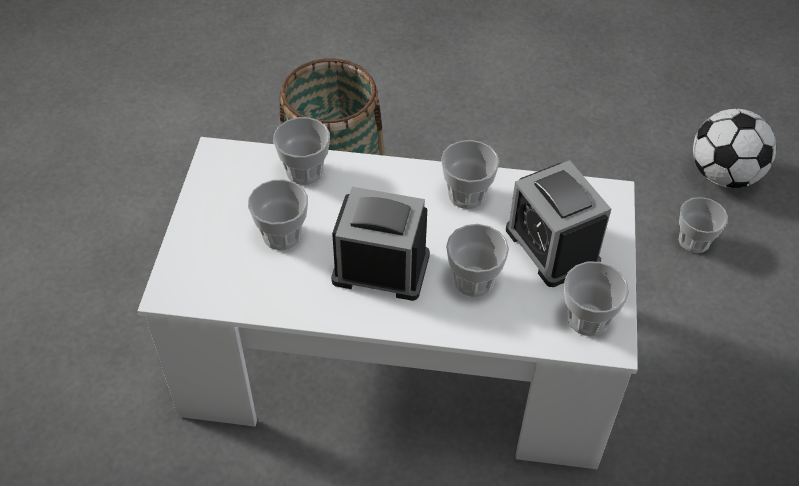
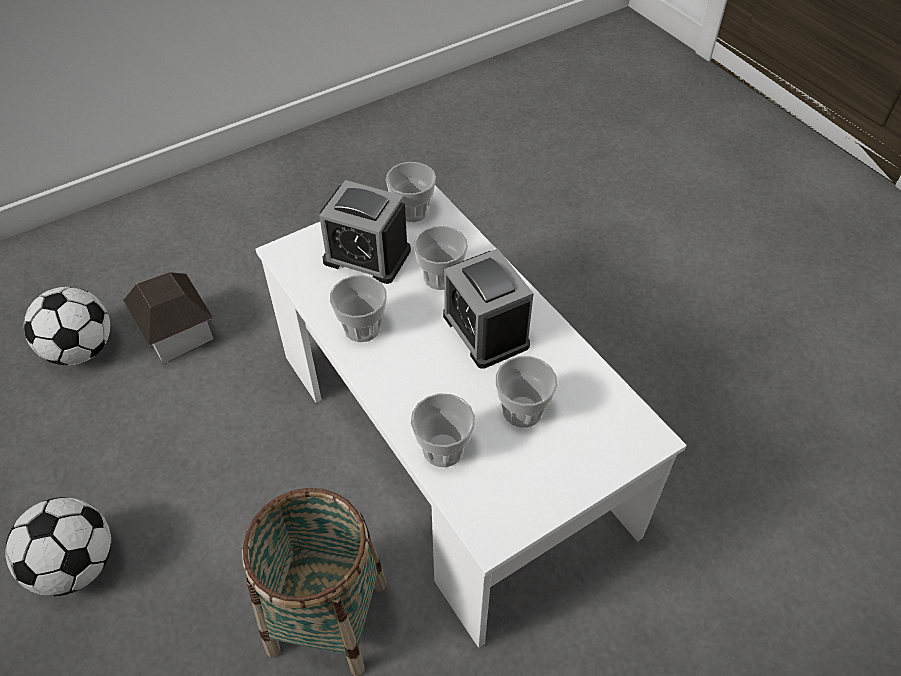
camera: 130 degrees left, 0 degrees up
alarm clock [506,160,611,287] -> alarm clock turned 90 degrees clockwise [319,180,411,284]
cup [679,197,728,253] -> toy house [123,272,213,364]
none -> football [5,497,111,596]

